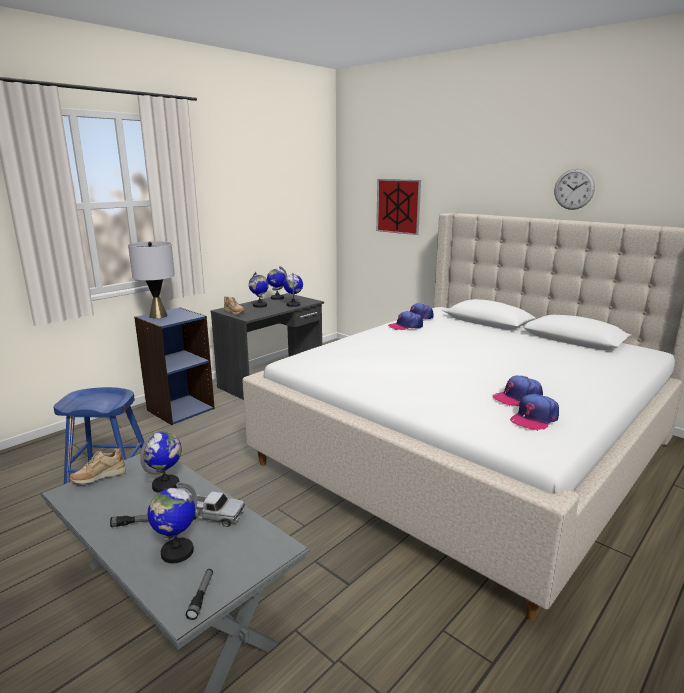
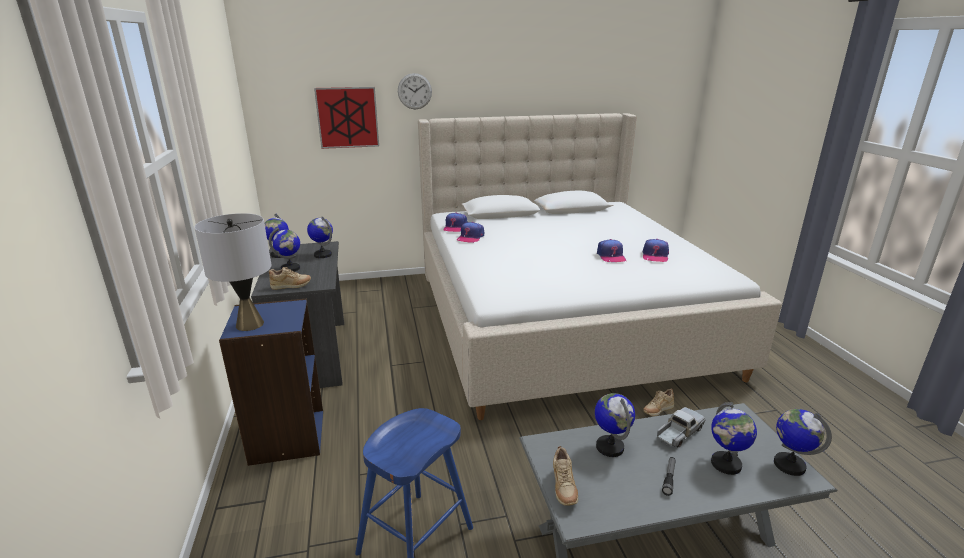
camera: 55 degrees left, 5 degrees up
flashlight [186,569,213,620] -> globe [774,409,832,476]
cap [510,394,559,431] -> cap moved to [597,239,626,262]
wall clock [554,169,595,210] -> wall clock moved to [398,73,432,109]
none -> beige shoe [643,389,674,416]

